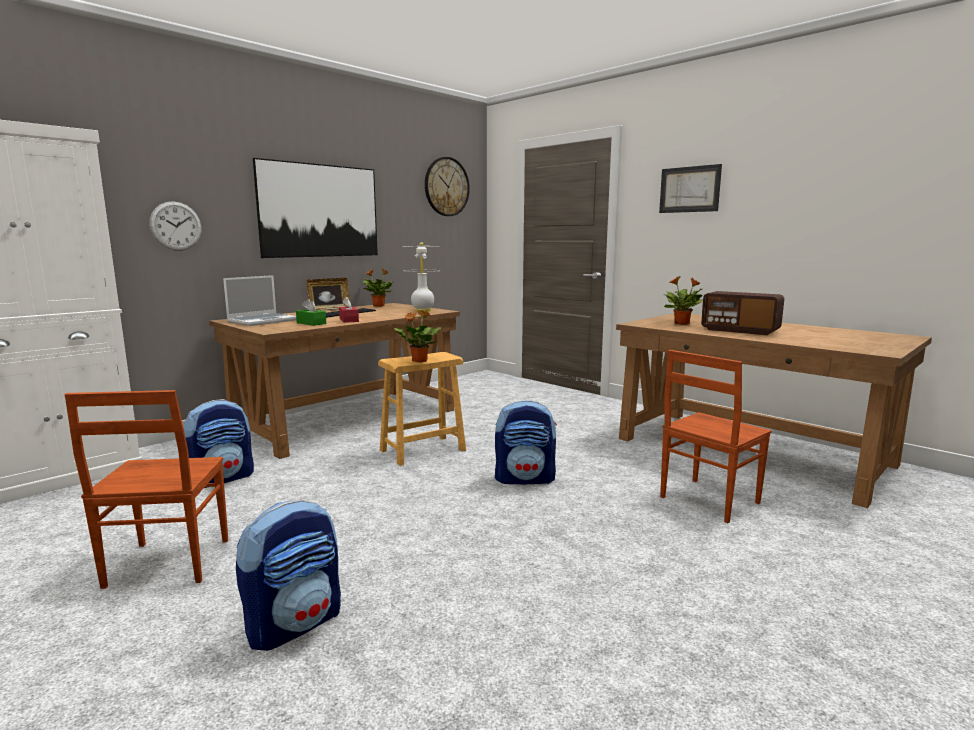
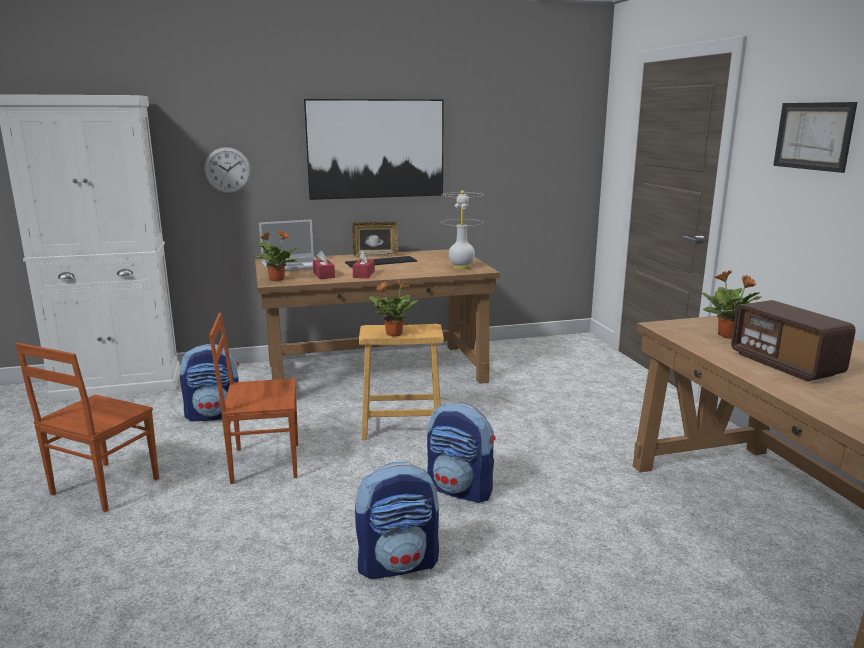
camera: 30 degrees right, 5 degrees up
backpack [236,499,341,651] -> backpack moved to [355,462,439,579]
green tissue box [296,299,326,326] -> red tissue box [313,251,335,279]
potted plant [363,268,393,307] -> potted plant moved to [253,231,298,281]
wall clock [425,157,470,216] -> none
brown chair [660,350,772,523] -> brown chair moved to [209,313,298,484]

